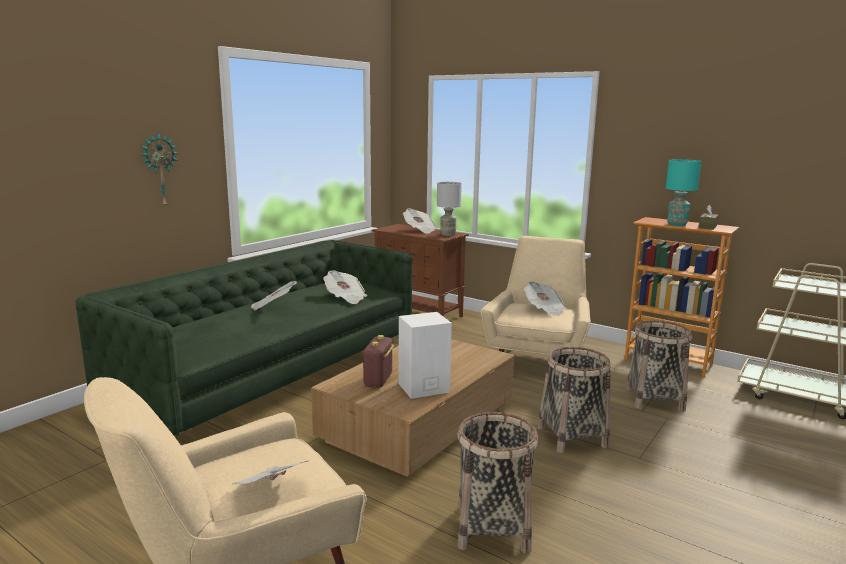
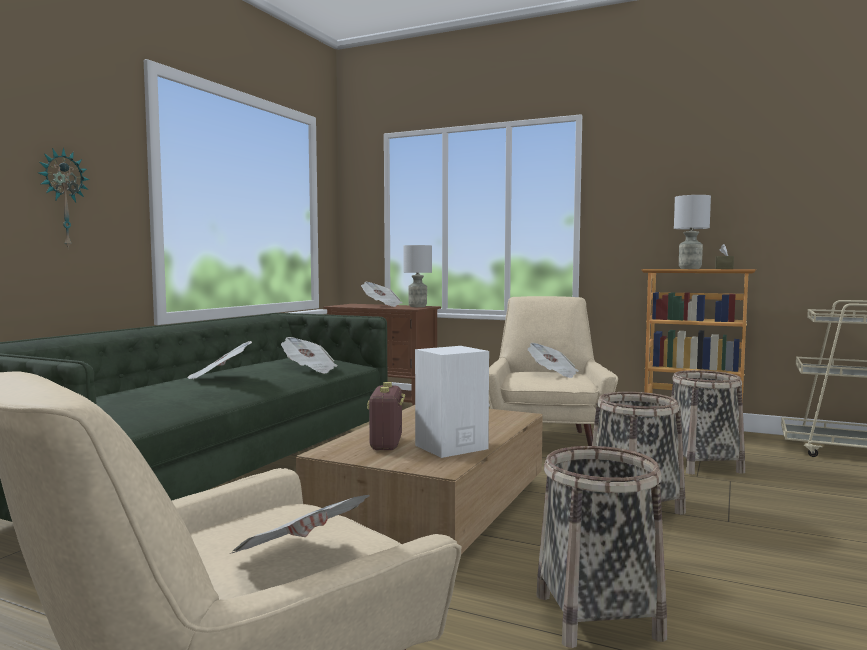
camera: 10 degrees left, 10 degrees down
turquoise table lamp [666,159,701,226] -> grey table lamp [674,195,711,269]

